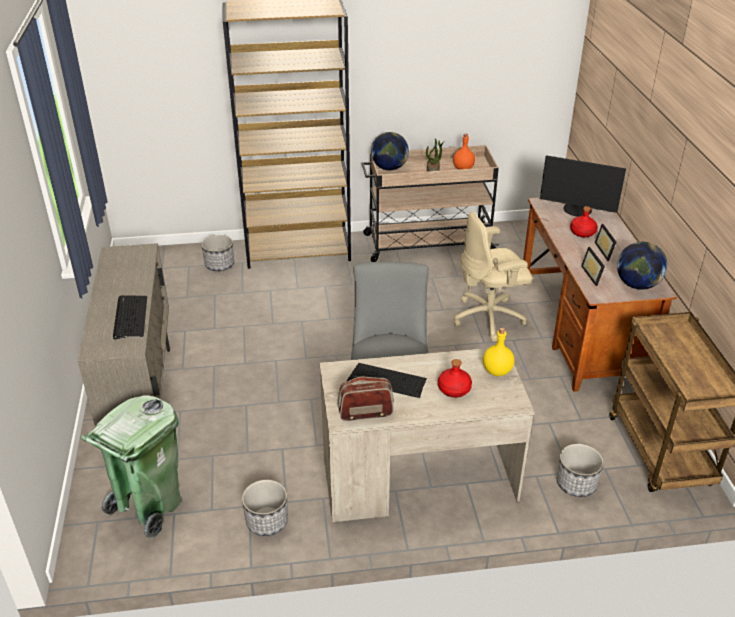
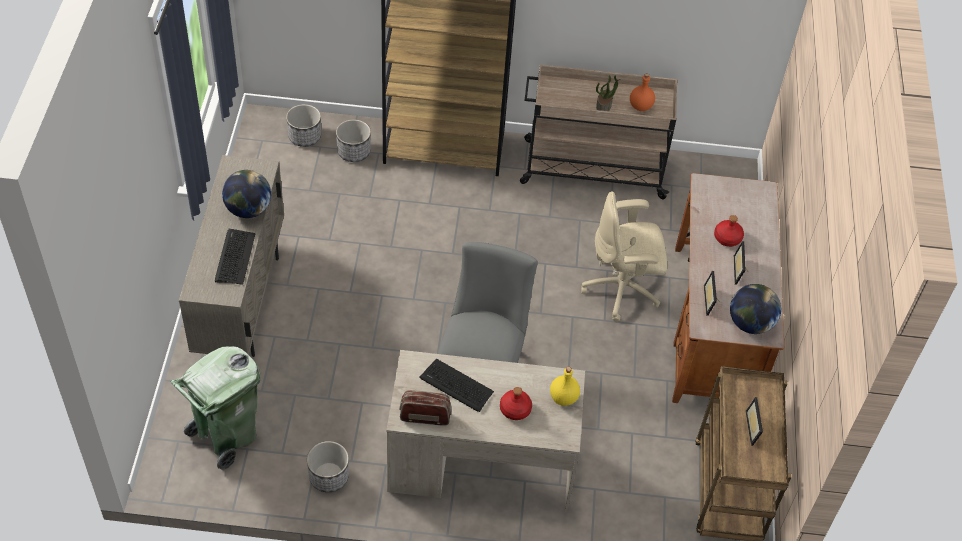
camera: 10 degrees right, 15 degrees up
globe [371,132,409,170] -> globe moved to [222,170,271,218]
monitor [540,155,626,217] -> none
planter [557,444,604,497] -> planter moved to [286,104,321,147]
none -> picture frame [745,397,764,446]

